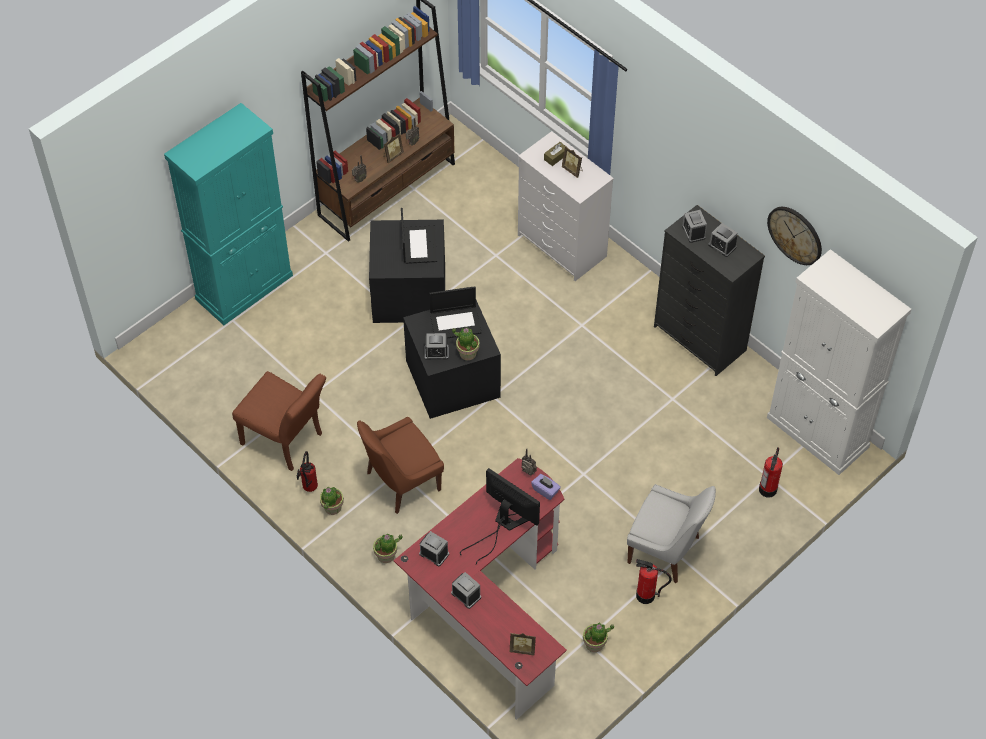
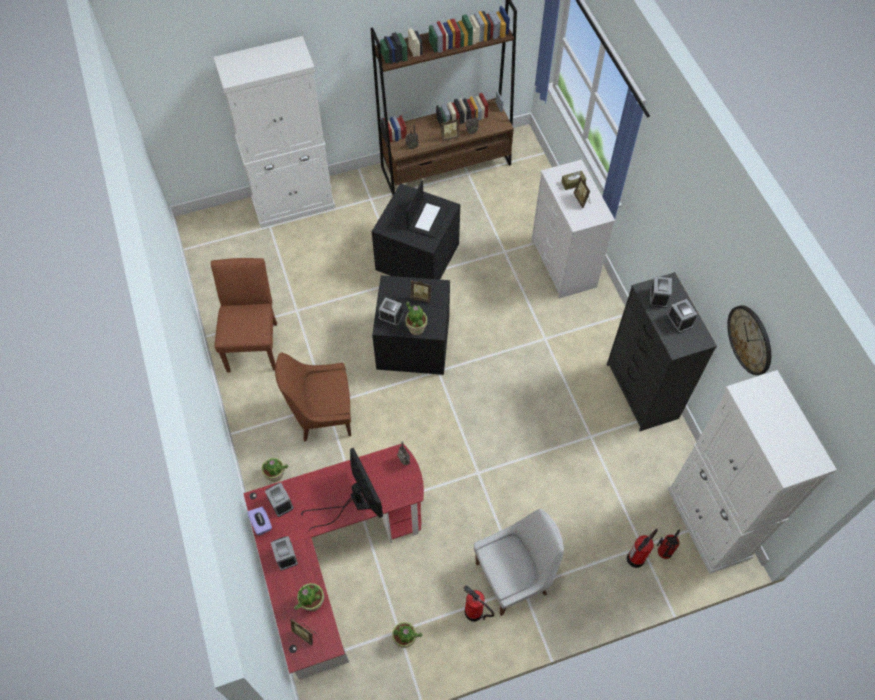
camera: 25 degrees right, 5 degrees up
turquoise cabinet [164,103,293,325] -> white cabinet [213,36,335,228]
brown chair [232,371,326,471] -> brown chair turned 150 degrees counterclockwise [211,258,277,373]
fire extinguisher [297,451,318,492] -> fire extinguisher moved to [657,529,680,559]
potted plant [320,487,344,515] -> potted plant moved to [294,583,324,611]
laptop [429,286,482,338] -> picture frame [411,281,432,303]
purple tissue box [531,474,561,500] -> purple tissue box moved to [247,507,272,536]
white chair [627,484,716,583] -> white chair turned 75 degrees counterclockwise [474,509,564,616]

